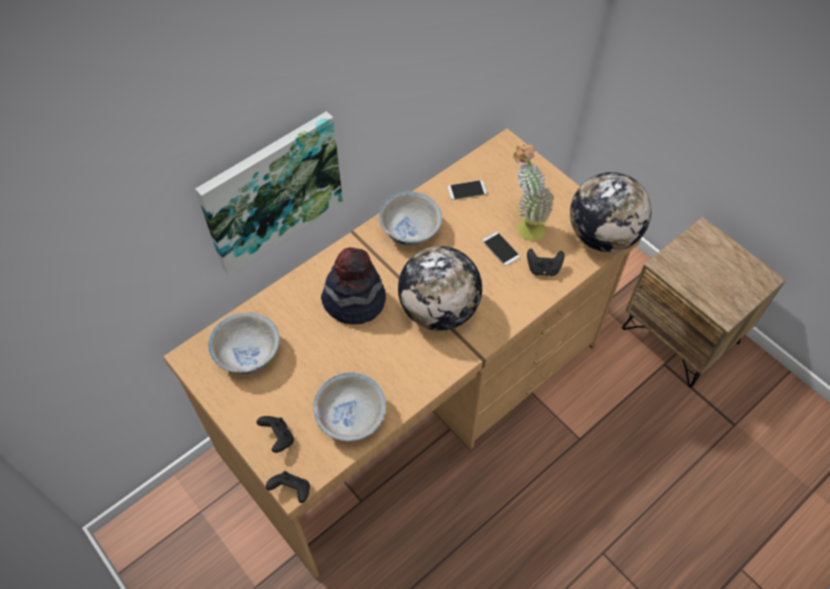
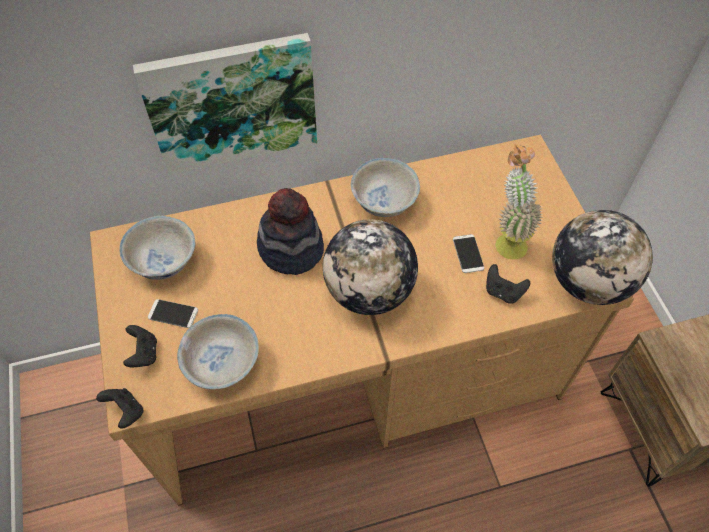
camera: 25 degrees right, 0 degrees up
phone [448,180,487,200] -> phone moved to [148,299,198,328]

